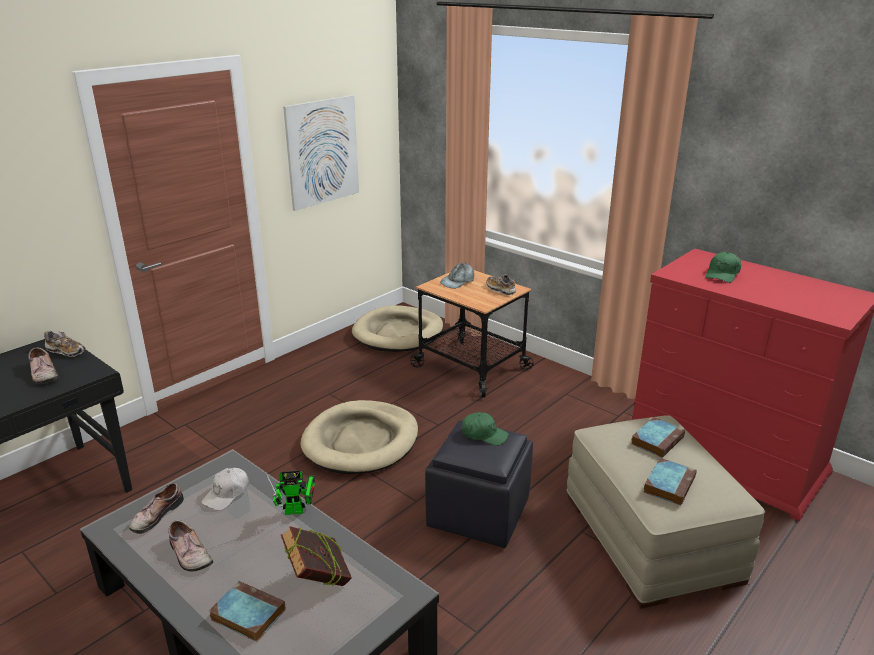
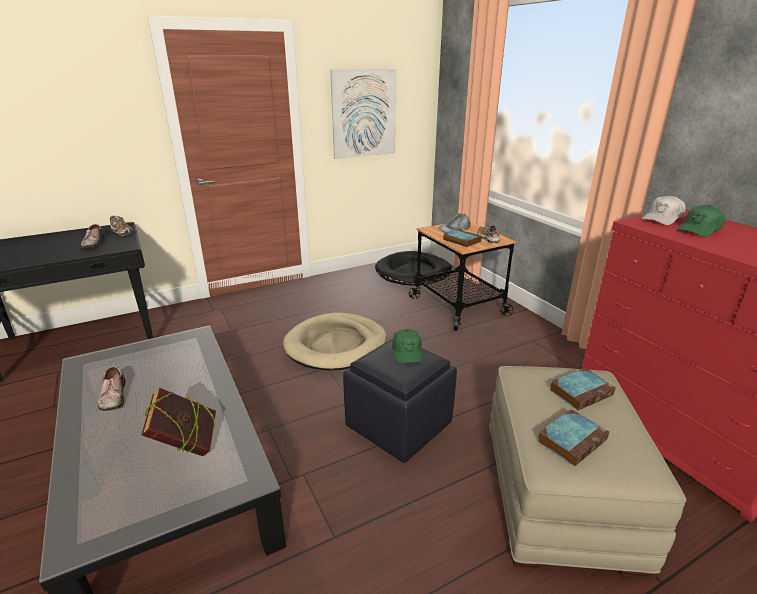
camera: 20 degrees right, 0 degrees up
shoe [129,483,184,534] -> none
white cap [201,468,249,510] -> white cap moved to [642,195,686,225]
book [209,581,285,642] -> book moved to [443,229,482,247]
toy robot [266,471,315,515] -> none
beige dog bed [352,305,443,352] -> black dog bed [375,251,452,286]
green cap [462,412,509,446] -> green cap turned 45 degrees clockwise [392,329,423,364]

